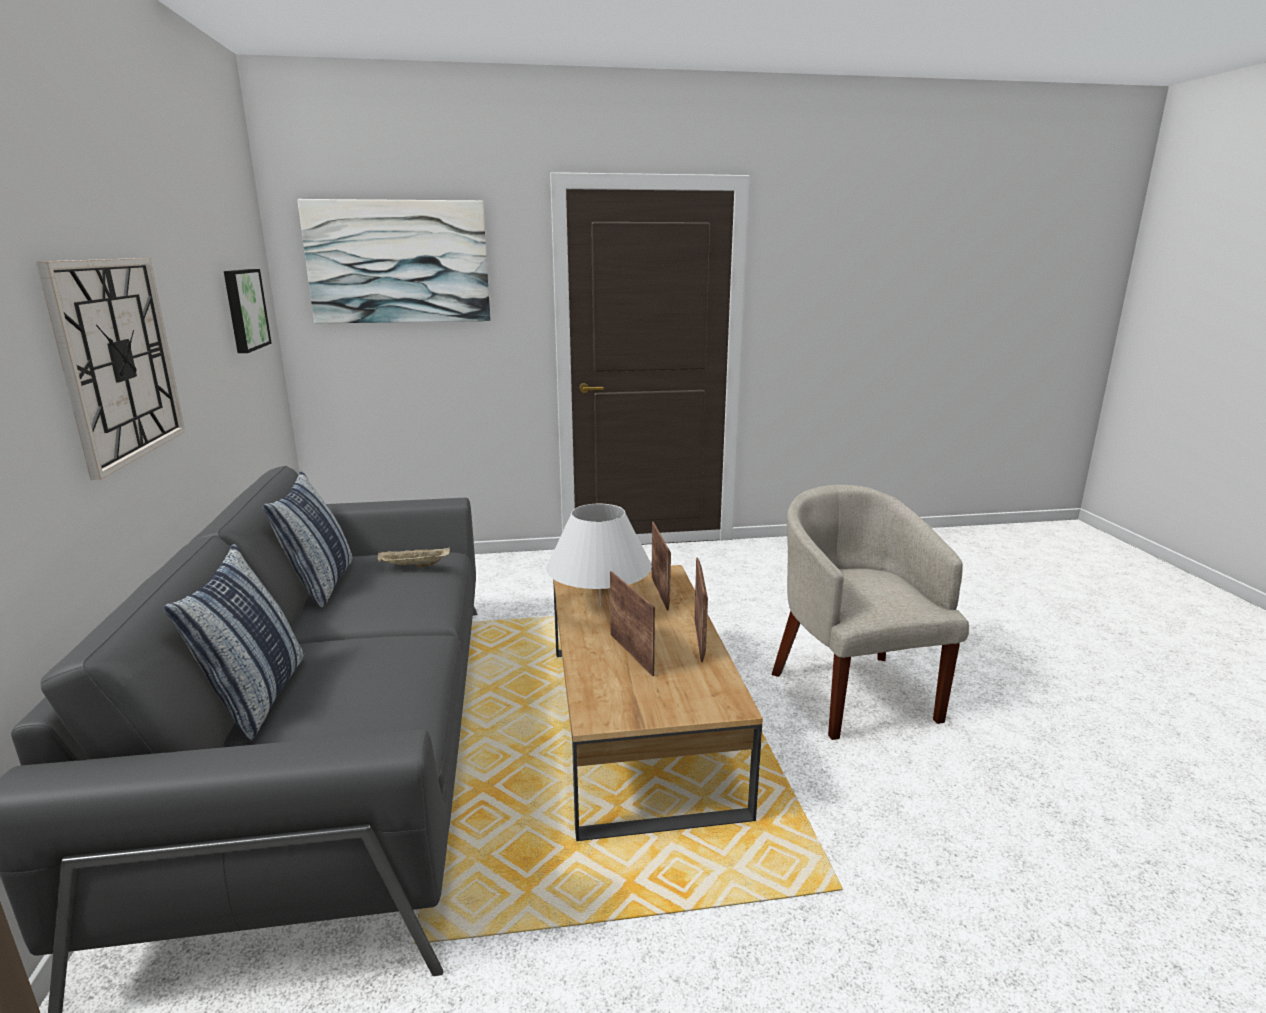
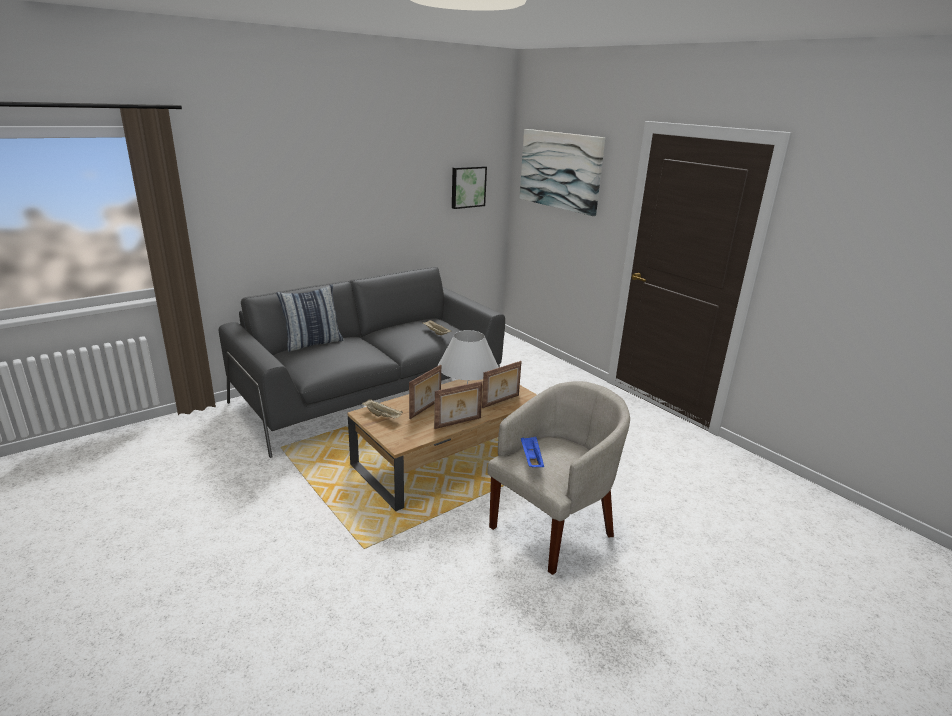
camera: 60 degrees right, 5 degrees up
wall clock [36,258,185,480] -> none
pillow [262,471,353,607] -> none
none -> beige tray [362,399,403,419]
none -> blue tray [521,437,544,467]

